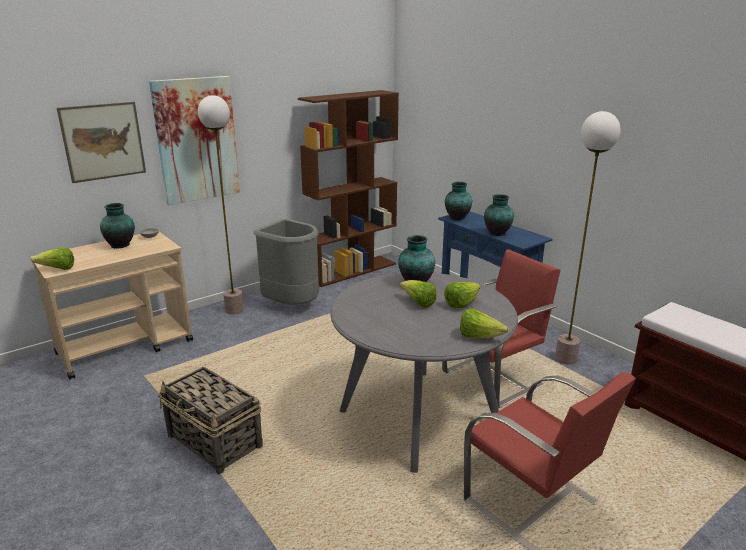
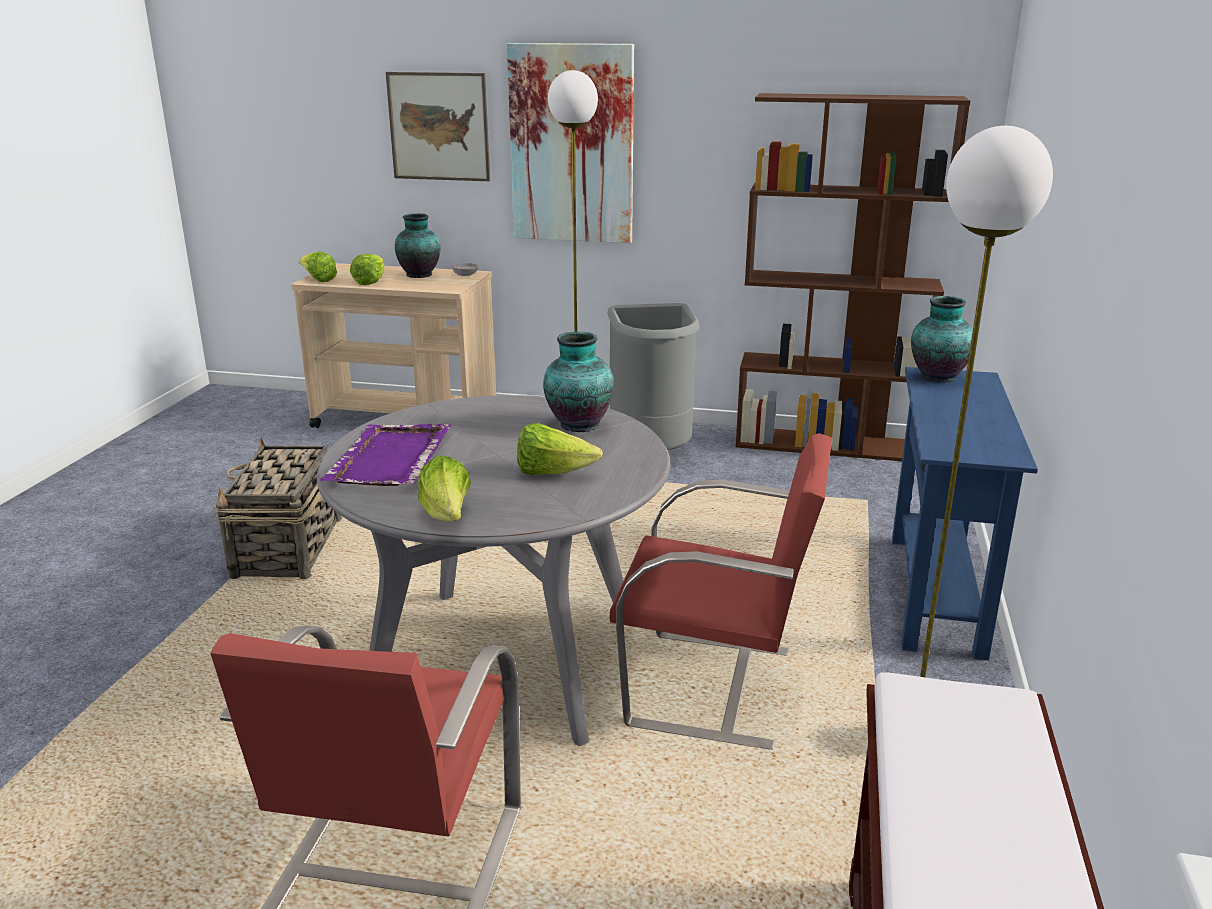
camera: 50 degrees right, 0 degrees up
lettuce [400,280,436,308] -> lettuce moved to [350,254,384,285]
vase [484,194,514,236] -> none
none -> purple tray [320,424,451,486]

